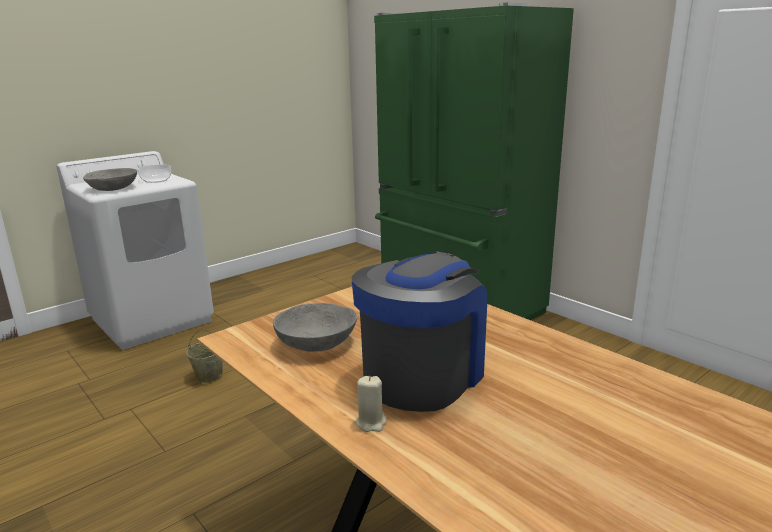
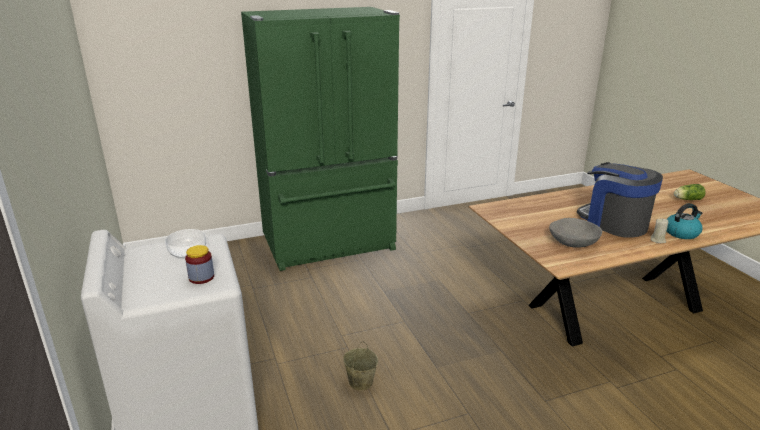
camera: 70 degrees left, 5 degrees up
grey bowl [83,168,137,191] -> jar [185,245,214,284]
none -> kettle [667,203,702,239]
none -> lettuce [674,184,706,200]

